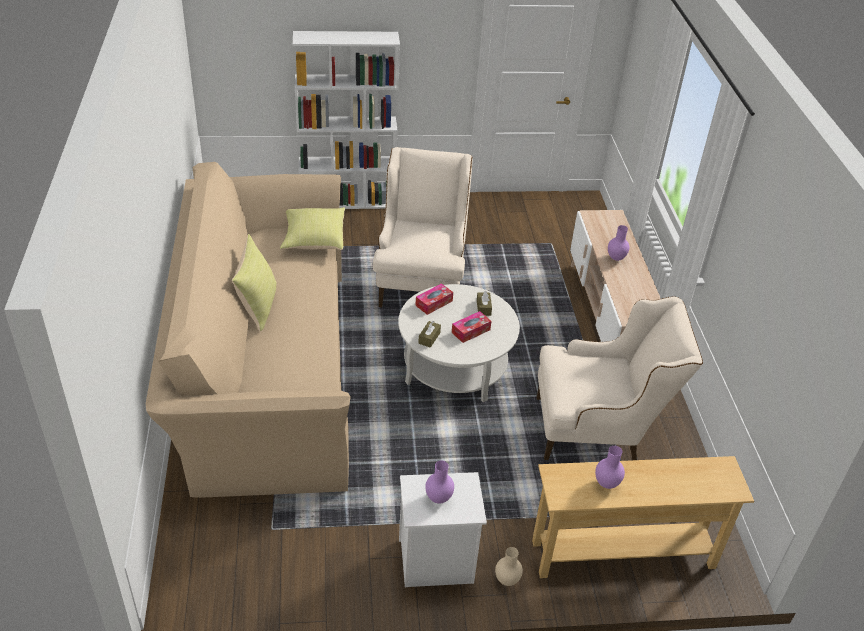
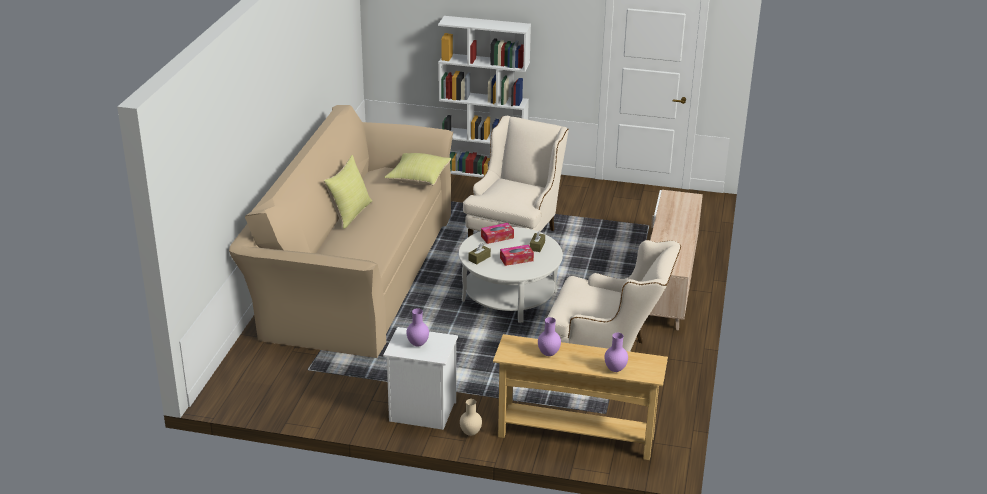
camera: 20 degrees right, 10 degrees down
purple vase [608,225,630,261] -> purple vase moved to [605,333,628,372]

